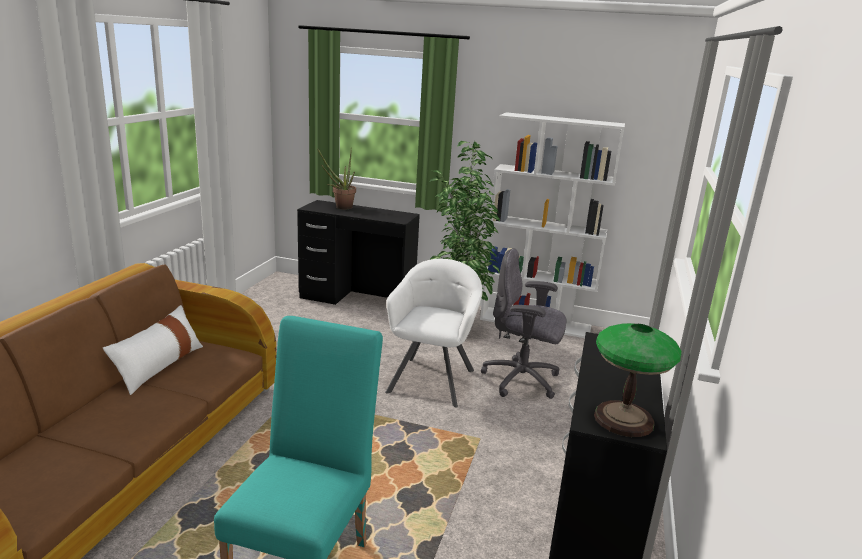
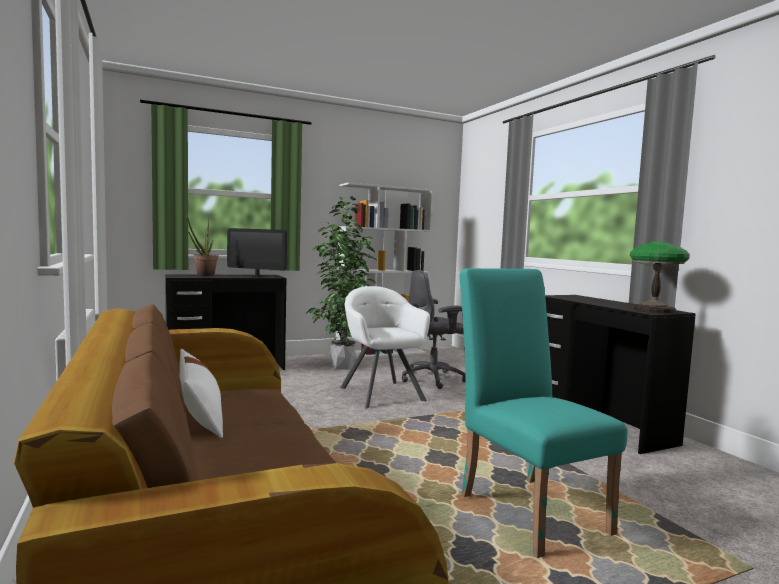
camera: 40 degrees left, 15 degrees down
none -> monitor [227,228,287,277]

